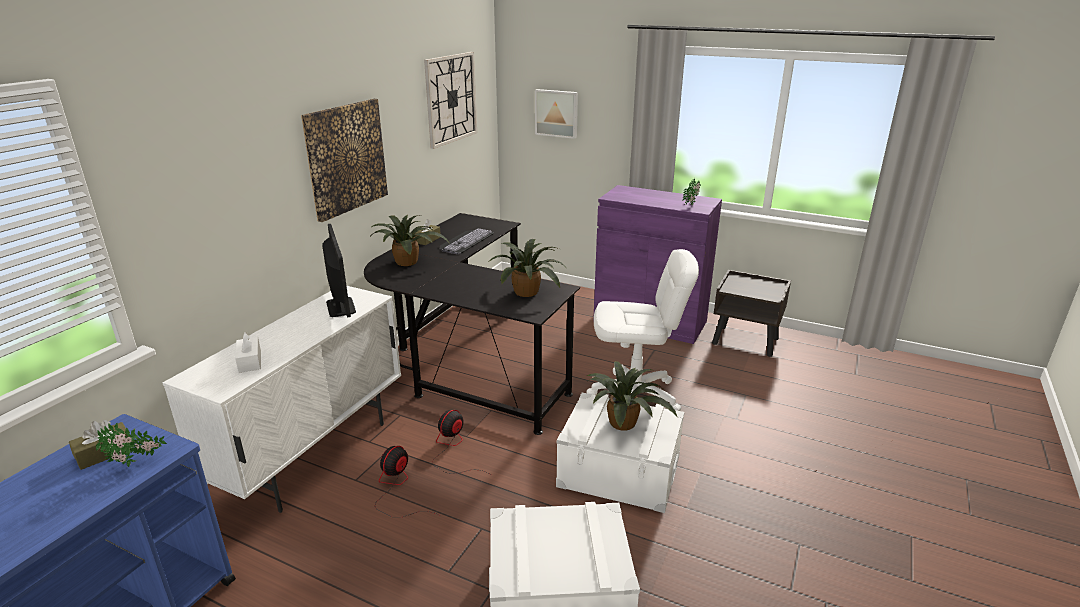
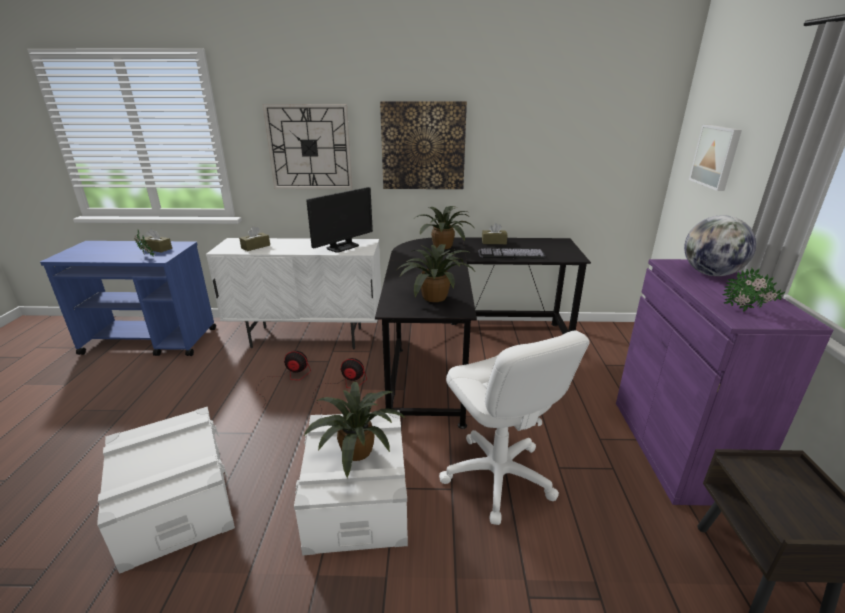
camera: 65 degrees right, 0 degrees up
white tissue box [235,332,261,373] -> brown tissue box [239,226,270,251]
wall clock [424,52,477,149] -> wall clock moved to [263,104,353,189]
none -> globe [684,215,756,276]

